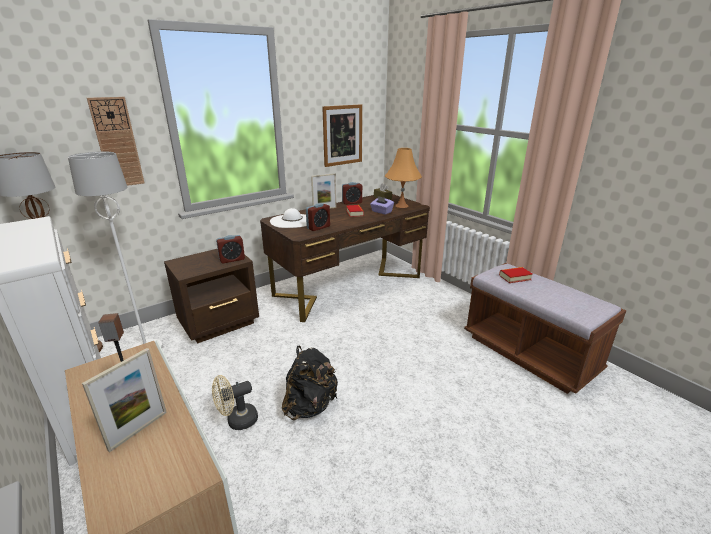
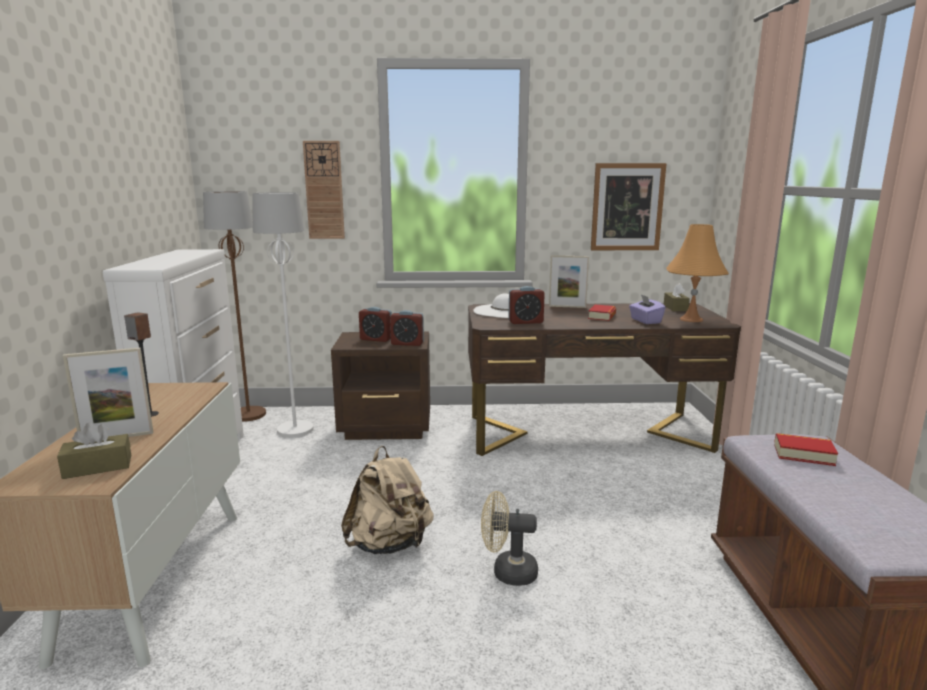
camera: 35 degrees right, 10 degrees down
beige fan [212,375,258,430] -> beige fan moved to [481,491,538,586]
black backpack [282,345,338,420] -> beige backpack [341,446,434,554]
alarm clock [342,182,362,205] -> alarm clock moved to [359,307,392,342]
none -> brown tissue box [57,422,131,479]

